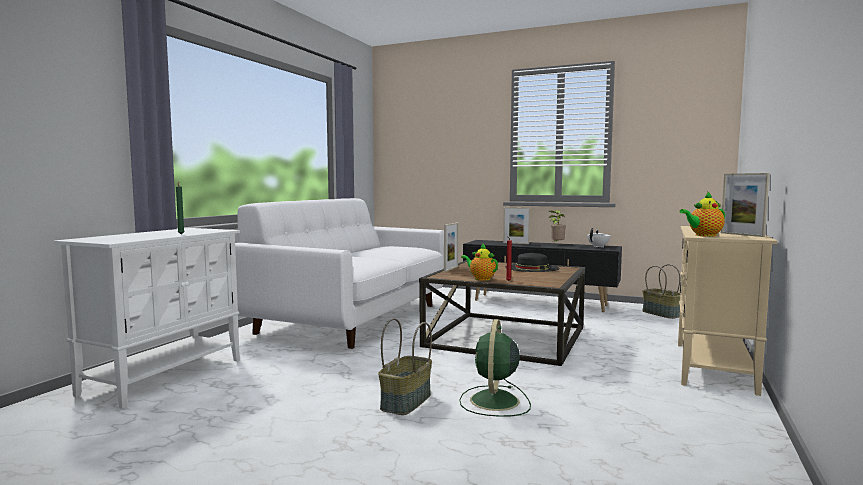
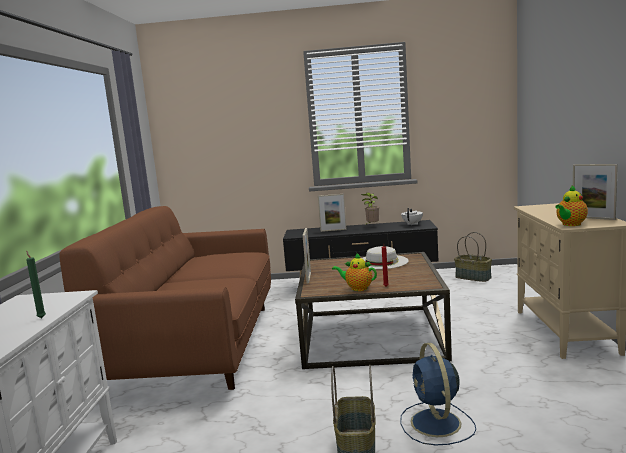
camera: 20 degrees left, 5 degrees up
white sofa [235,198,444,349] -> brown sofa [59,206,271,390]
green fan [459,319,531,417] -> blue fan [400,343,476,446]
black hat [505,253,559,272] -> white hat [362,246,409,269]

